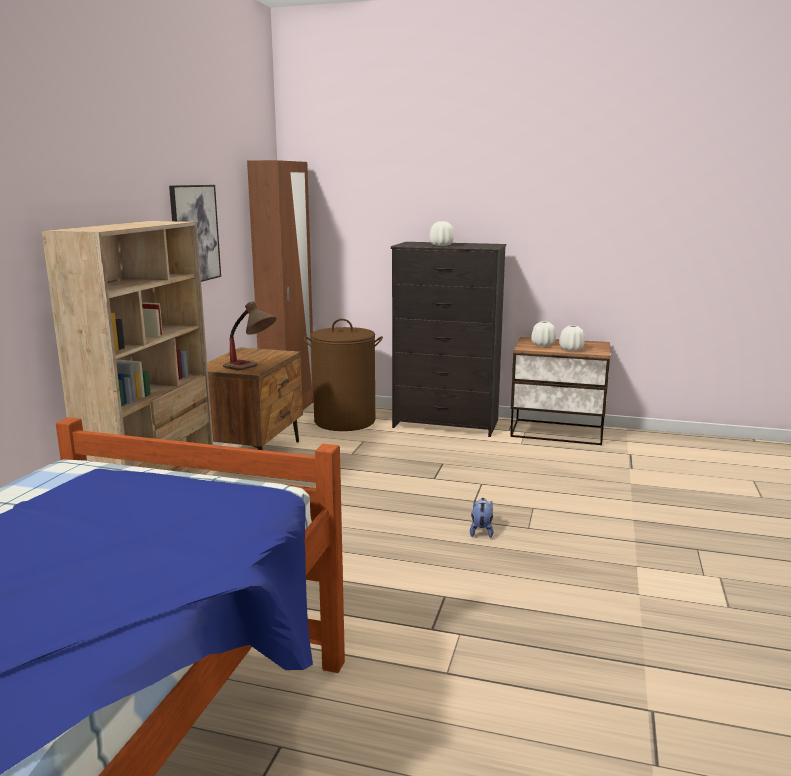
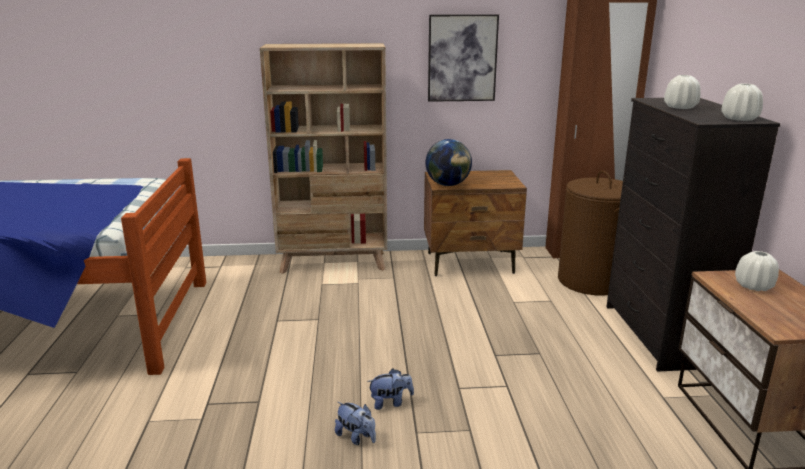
camera: 70 degrees right, 5 degrees up
table lamp [223,302,276,371] -> globe [425,139,472,186]
white vase [559,325,585,351] -> white vase moved to [722,84,763,121]
none -> plush toy [335,402,376,445]

